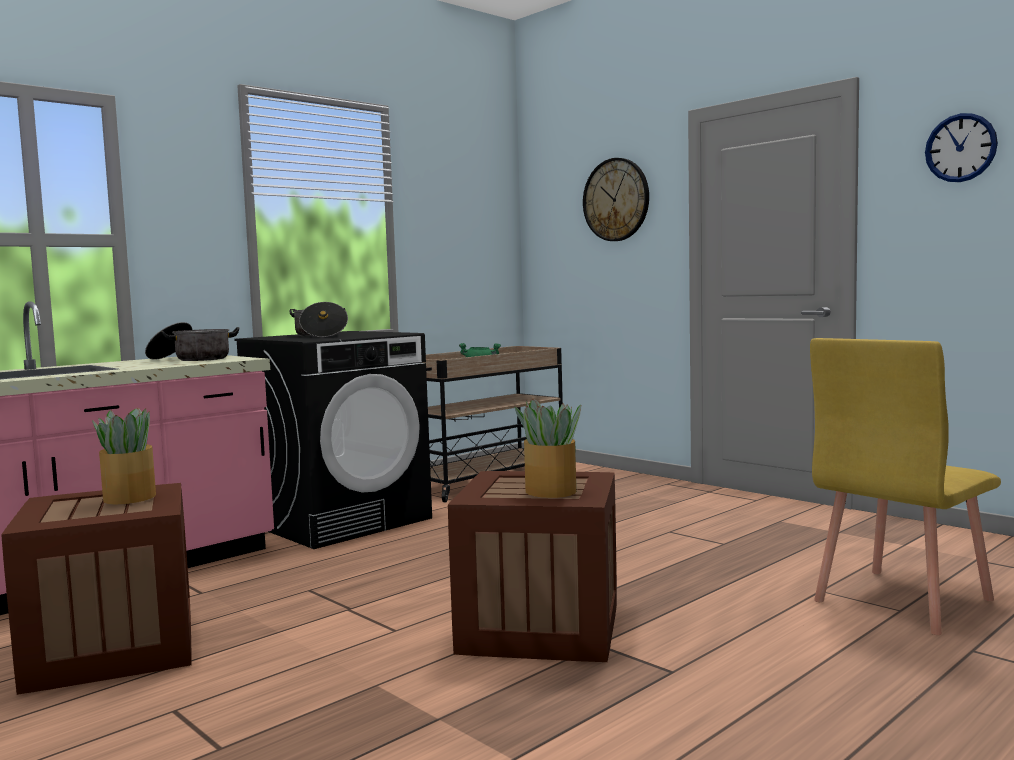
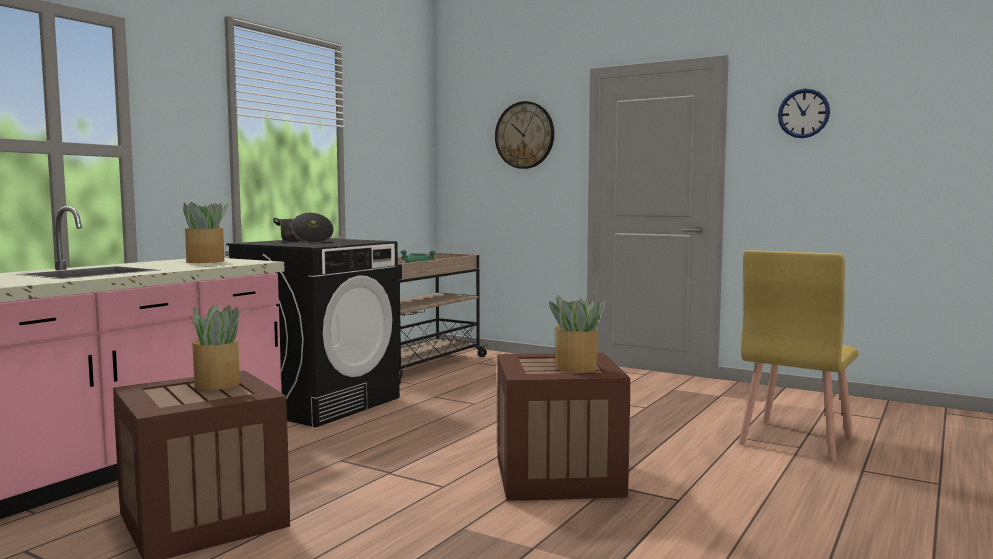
camera: 15 degrees left, 0 degrees up
cooking pot [145,322,240,361] -> potted plant [183,202,228,263]

